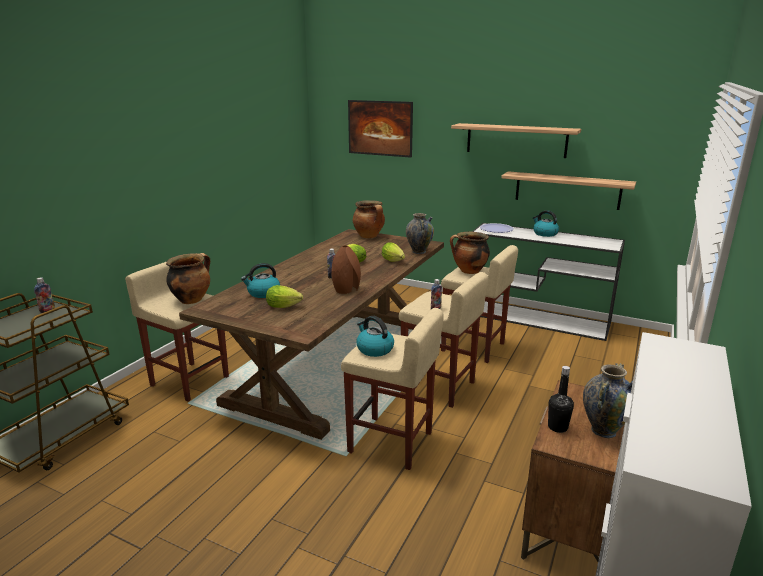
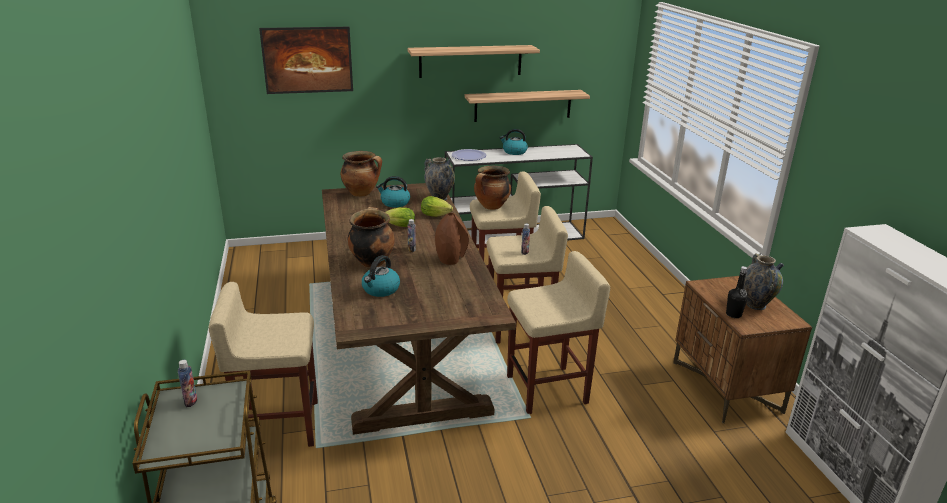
camera: 40 degrees left, 5 degrees up
cooking pot [166,253,210,304] -> cooking pot moved to [348,207,395,268]
lettuce [266,285,303,308] -> none
kettle [356,316,394,357] -> kettle moved to [376,176,410,208]

